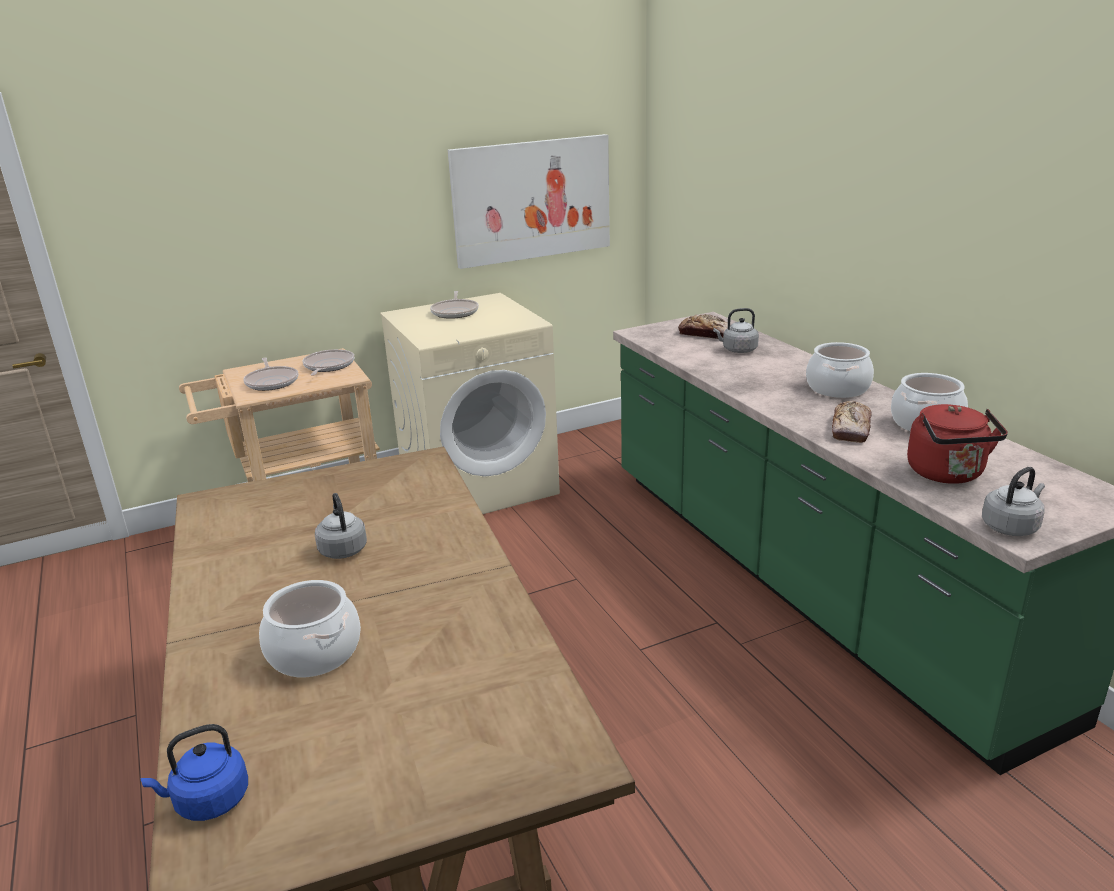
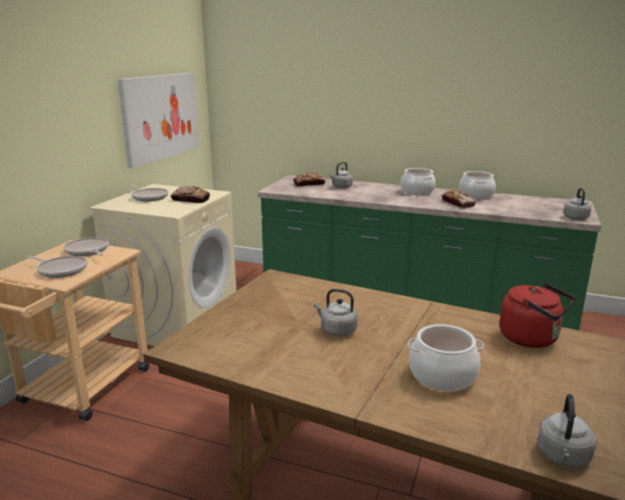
camera: 45 degrees left, 5 degrees down
blue kettle [140,724,248,821] -> grey kettle [537,394,597,467]
red kettle [907,404,1008,484] -> red kettle moved to [499,283,576,348]
none -> bread [171,186,210,203]

